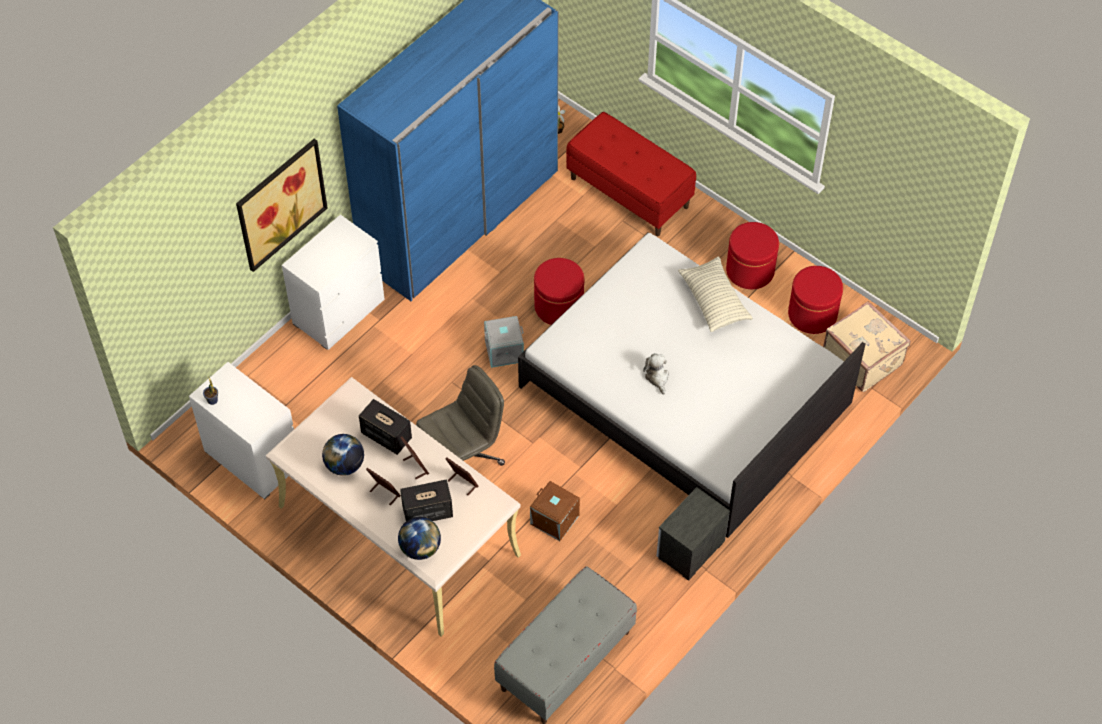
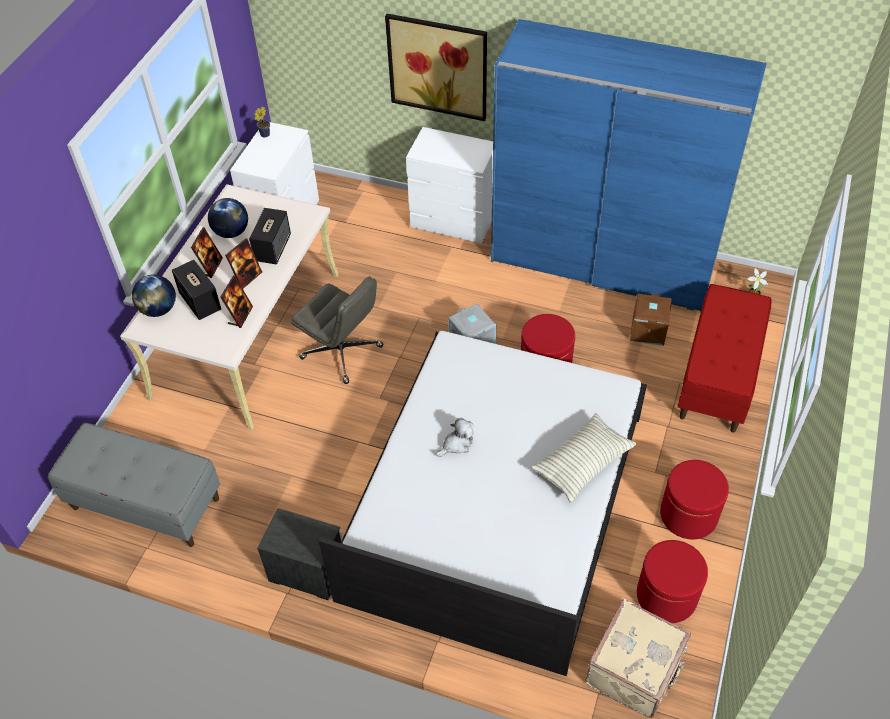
camera: 70 degrees right, 5 degrees down
brown storage box [530,481,580,541] -> brown storage box moved to [630,293,672,346]

